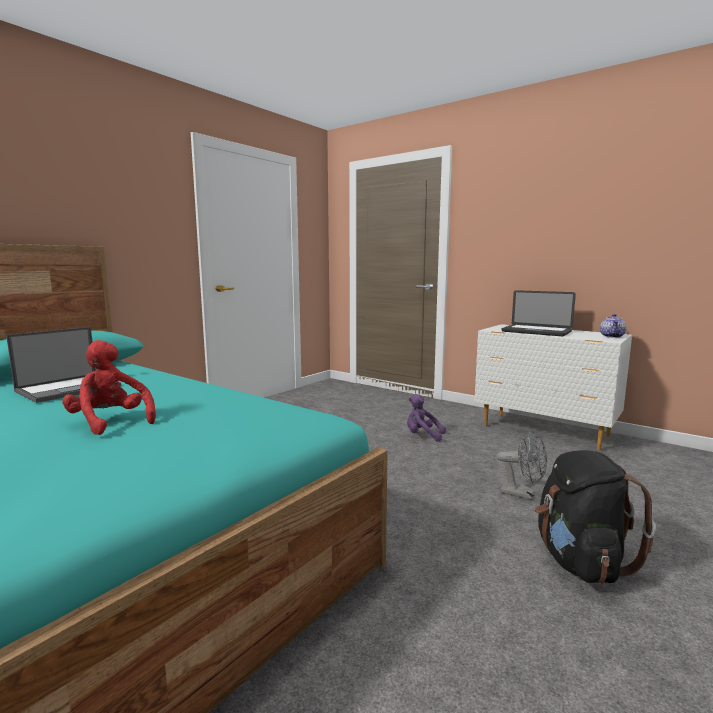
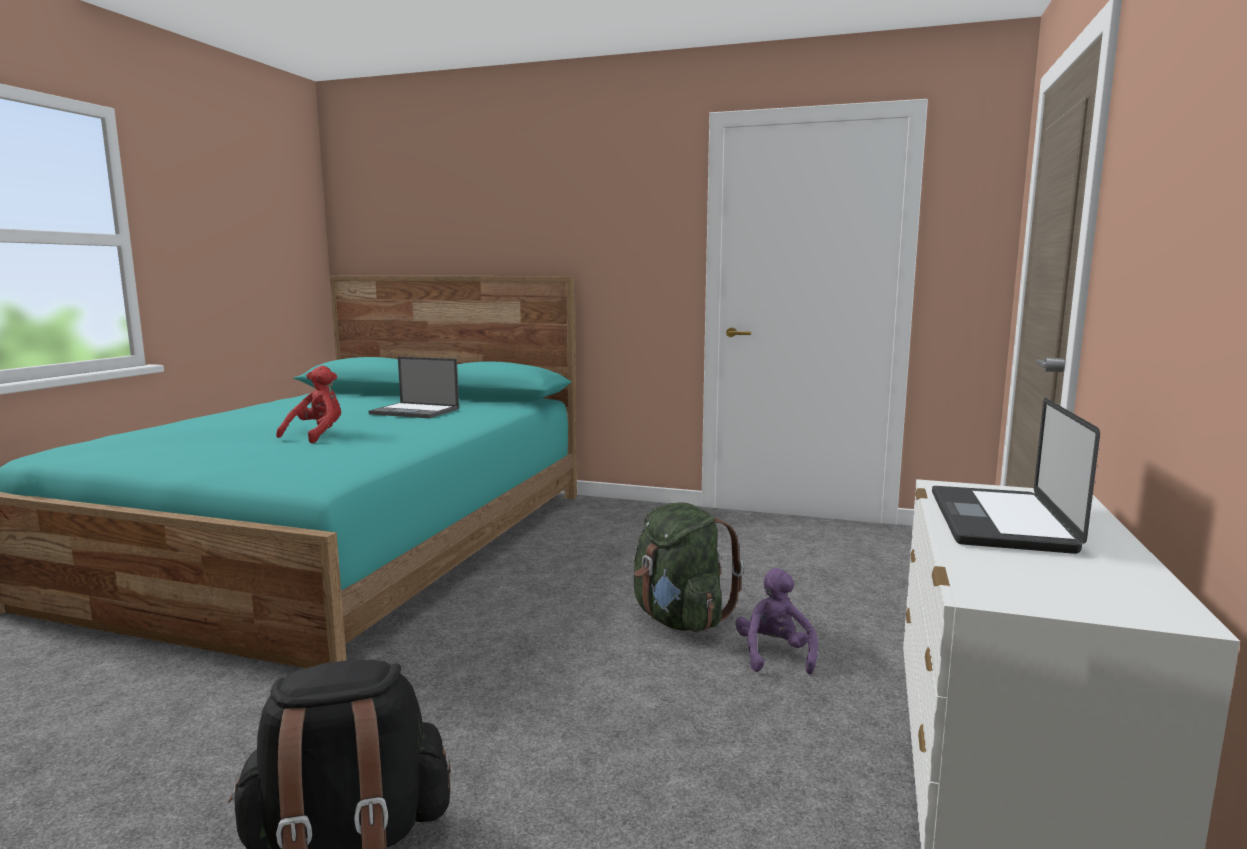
camera: 70 degrees right, 0 degrees up
grey fan [497,431,547,500] -> none
teapot [600,314,627,338] -> none
none -> green backpack [634,502,744,632]

